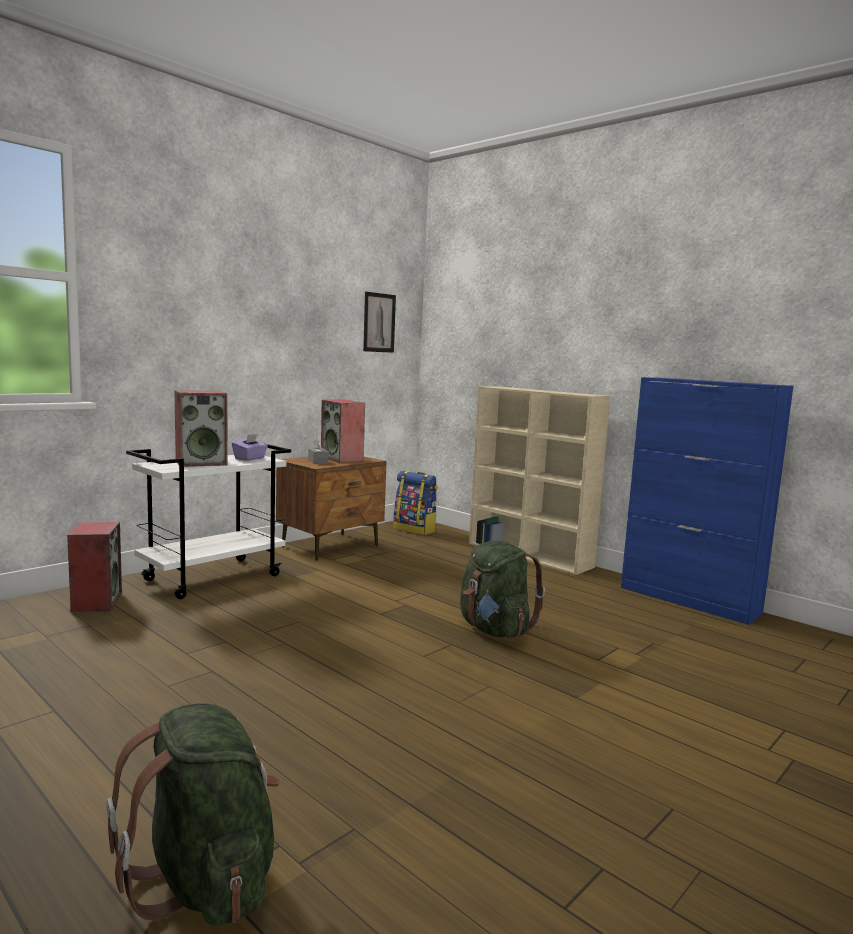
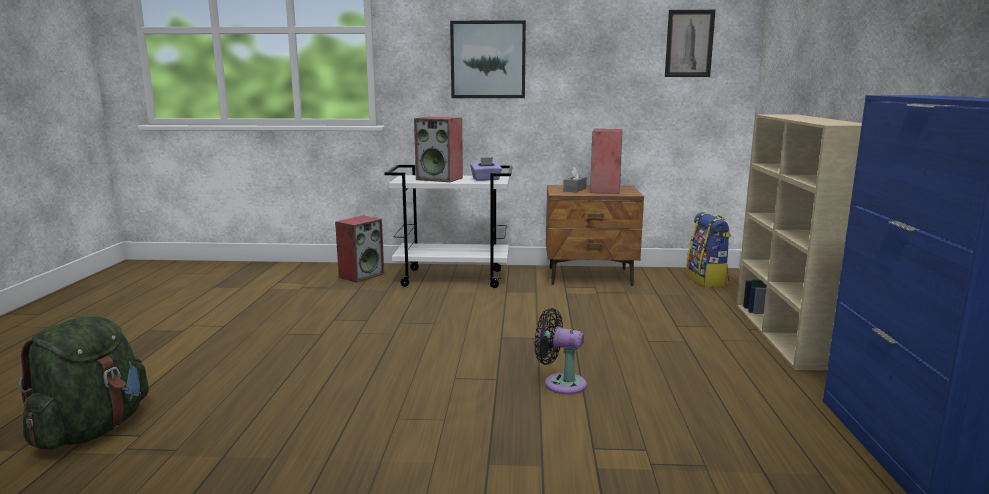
camera: 50 degrees right, 5 degrees up
green backpack [460,541,545,638] -> black fan [534,308,587,395]
none -> picture [450,20,526,98]

